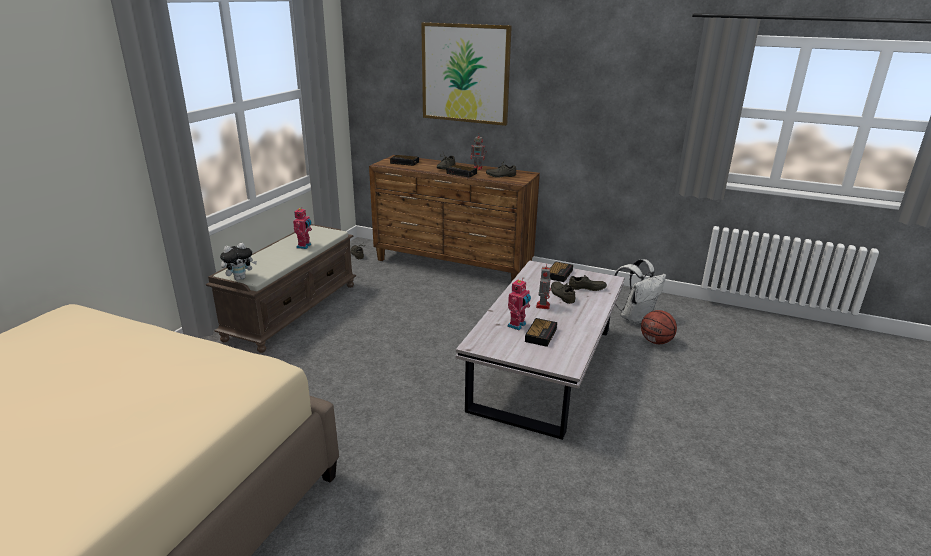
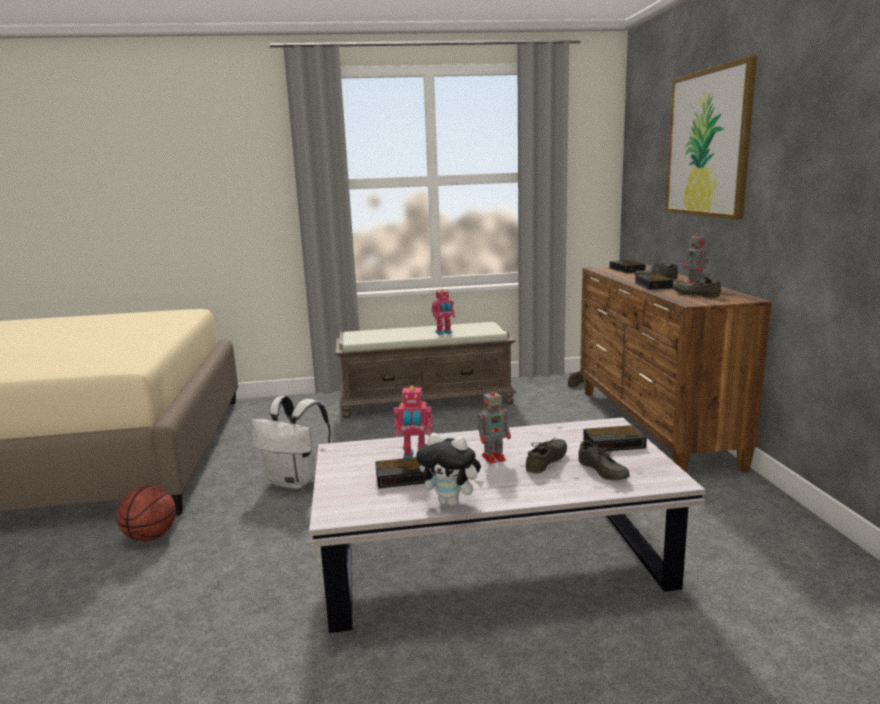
camera: 60 degrees right, 10 degrees down
plush toy [220,243,257,281] -> plush toy moved to [416,433,484,506]
white backpack [614,259,666,325] -> white backpack moved to [252,396,331,489]
basketball [641,310,677,344] -> basketball moved to [117,486,176,541]

